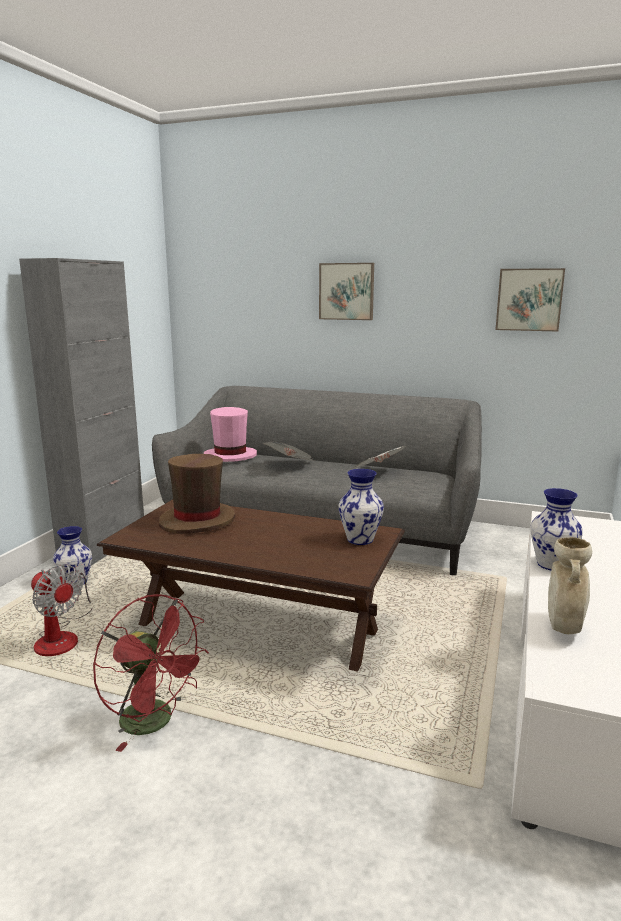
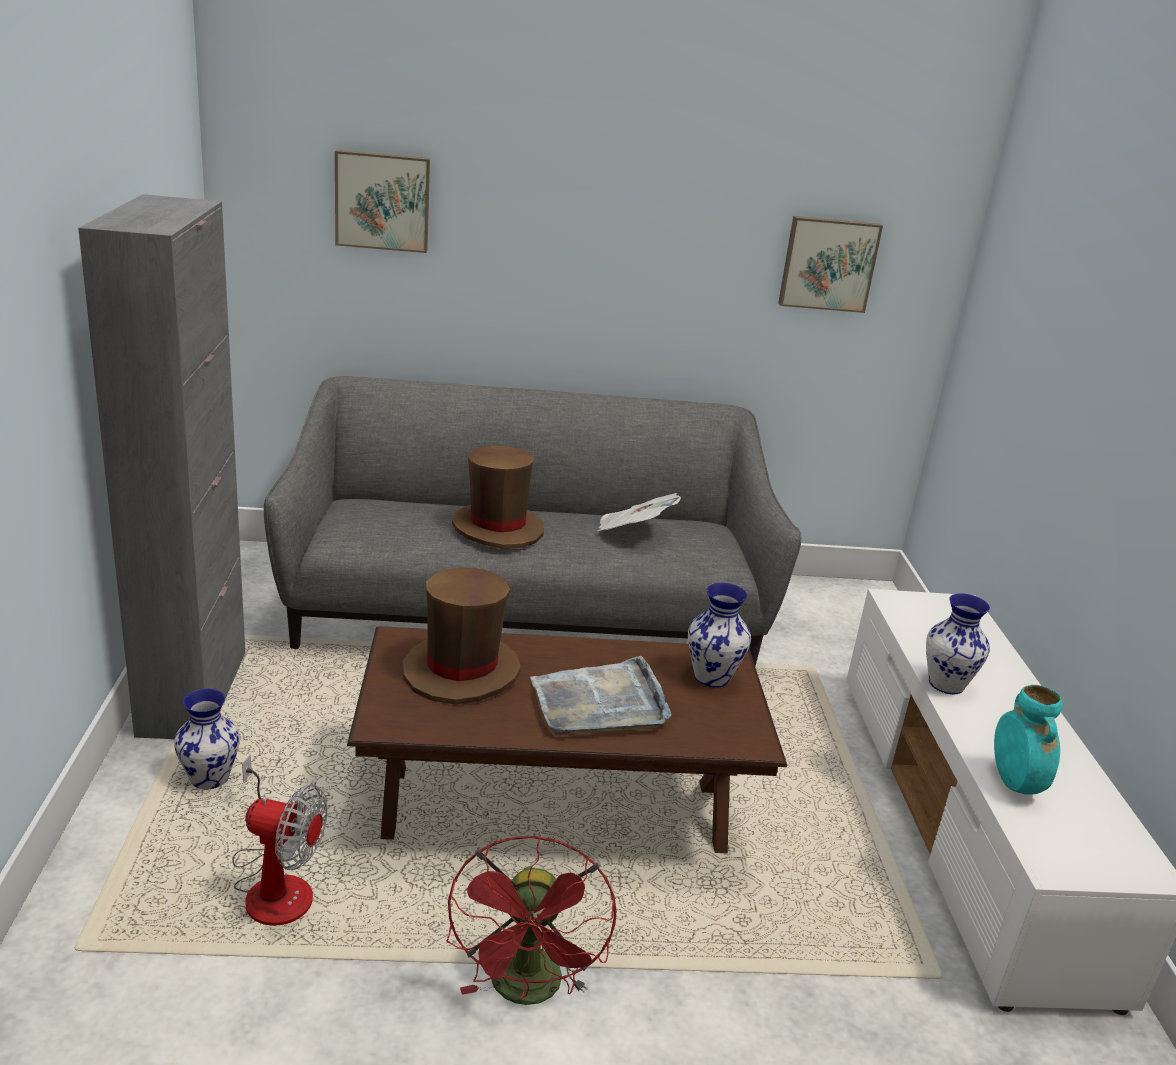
camera: 25 degrees left, 10 degrees up
red fan [93,594,209,752] -> red fan turned 75 degrees clockwise [447,835,617,1005]
pink hat [204,407,257,462] -> none
newspaper [263,442,314,460] -> brown hat [452,445,544,549]
picture [319,263,374,320] -> picture moved to [335,150,430,253]
beige vase [548,537,592,634] -> turquoise vase [994,685,1062,795]
none -> grey tray [530,656,672,735]

